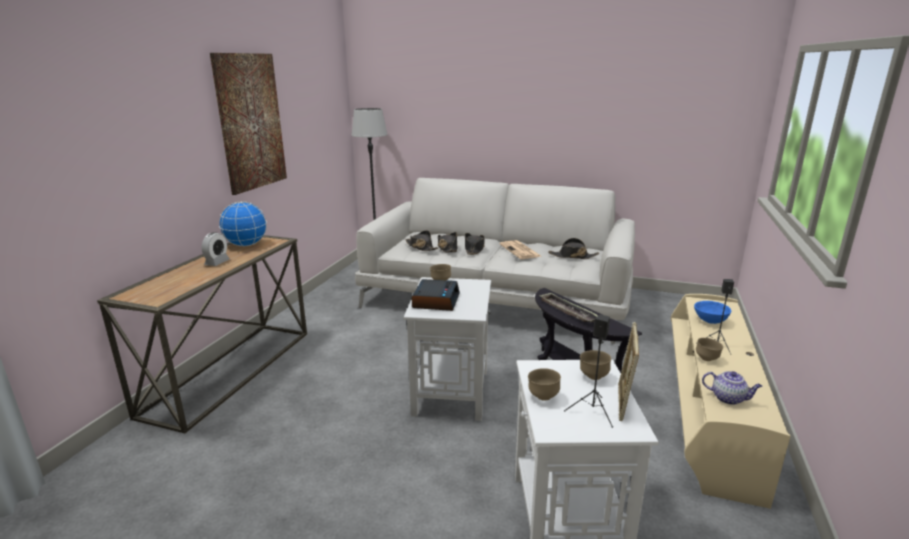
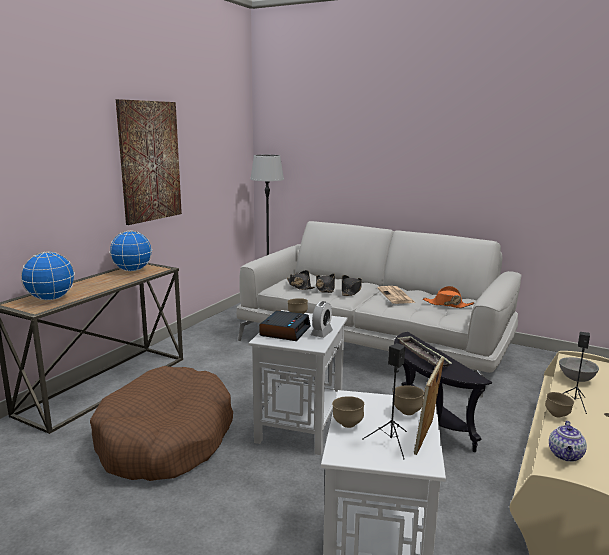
camera: 10 degrees right, 5 degrees down
alarm clock [202,232,230,266] -> alarm clock moved to [311,301,333,338]
black hat [548,238,599,259] -> orange hat [423,286,475,308]
blue bowl [694,301,731,324] -> grey bowl [559,357,599,382]
teapot [702,371,762,405] -> teapot turned 75 degrees clockwise [549,421,587,462]
none -> globe [21,251,75,300]
none -> brown dog bed [90,366,233,481]

